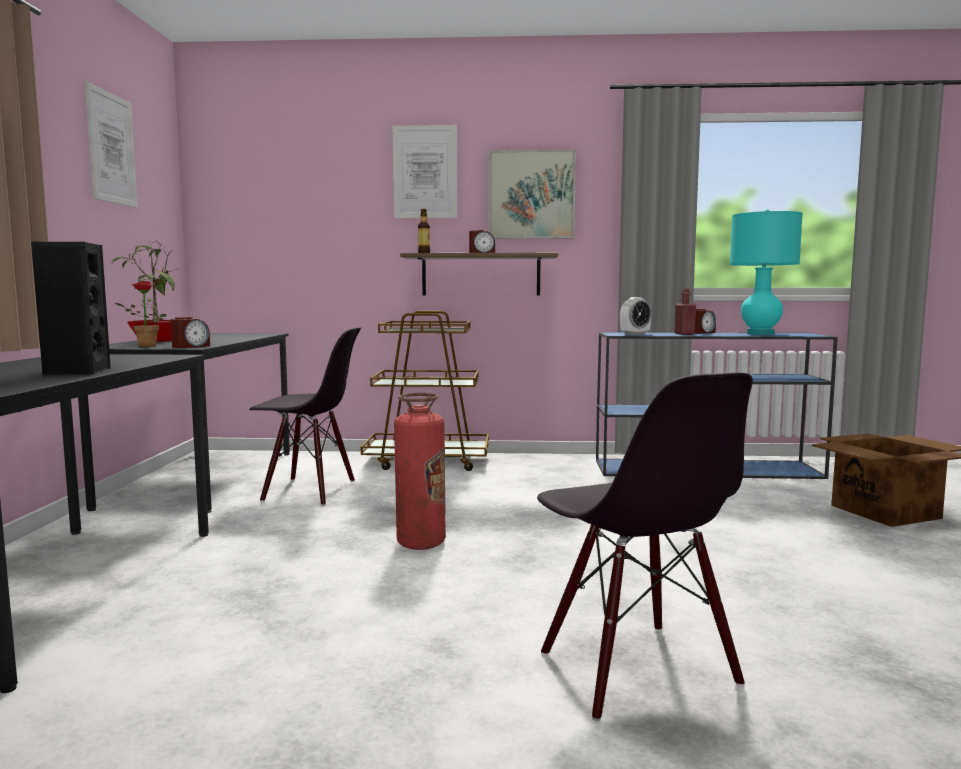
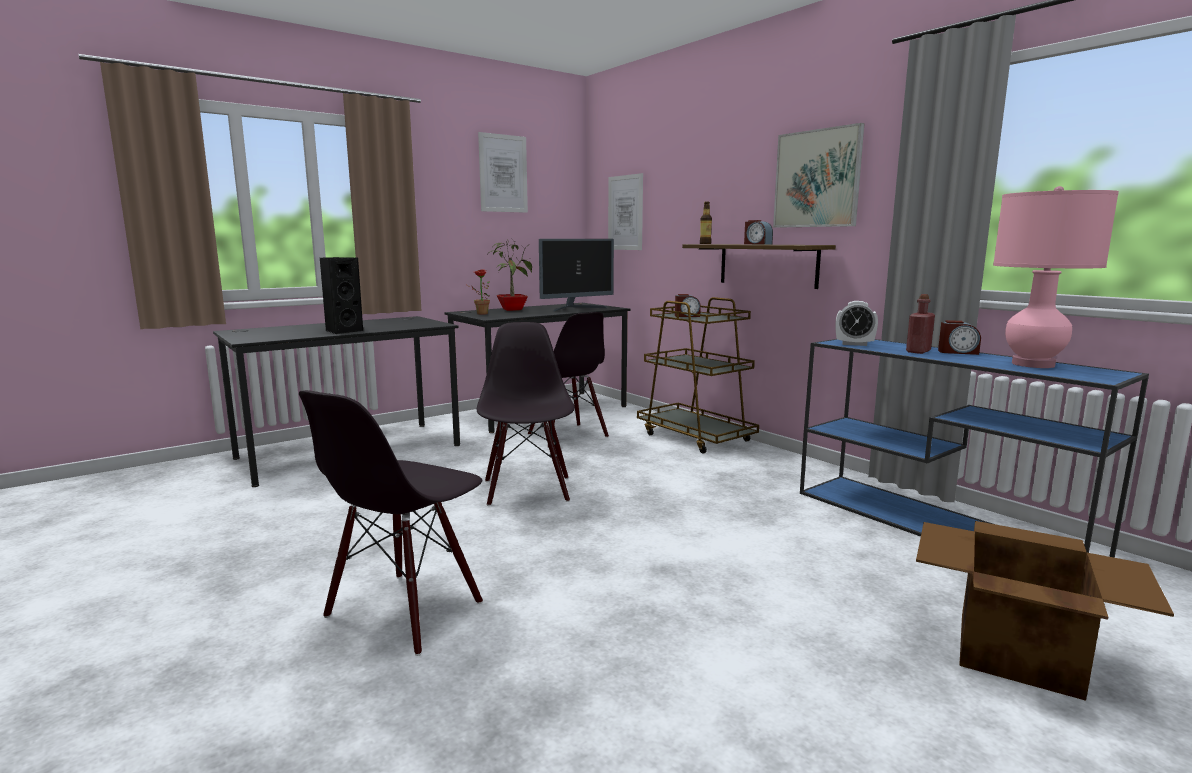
camera: 50 degrees right, 5 degrees up
alarm clock [171,317,210,348] -> alarm clock moved to [675,294,701,317]
picture [393,125,457,218] -> picture moved to [608,173,643,250]
fire extinguisher [394,393,446,550] -> black chair [477,322,575,506]
turquoise table lamp [730,210,803,335] -> pink table lamp [993,186,1119,368]
none -> monitor [539,239,614,311]

